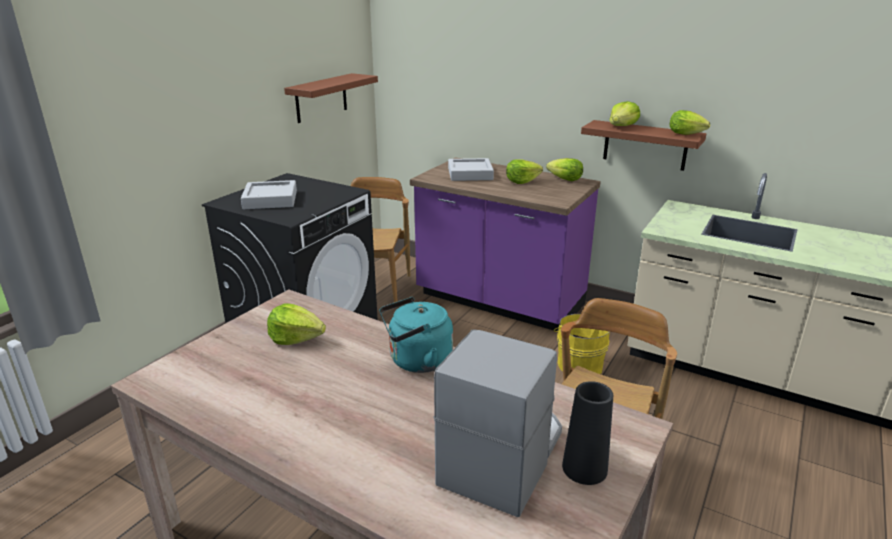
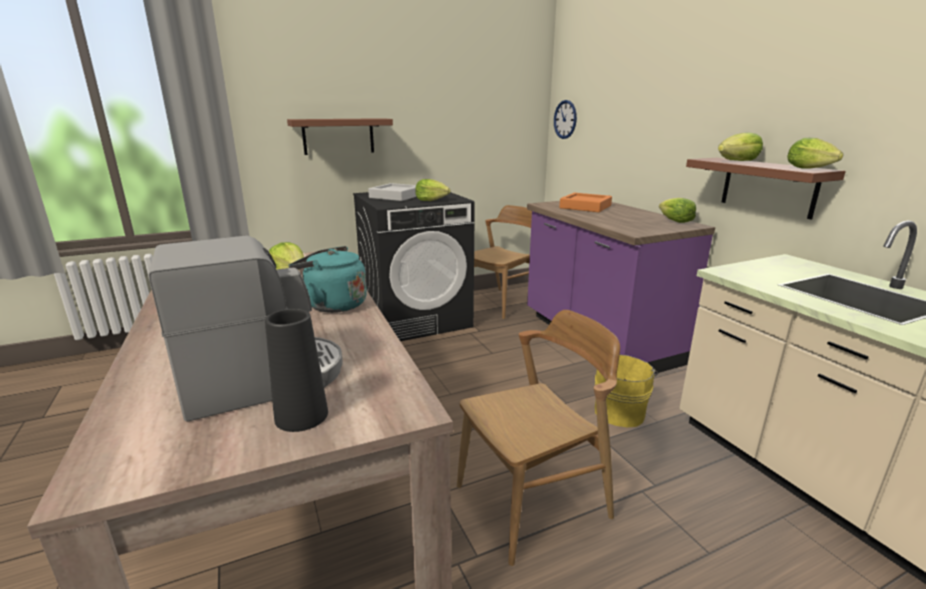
camera: 35 degrees right, 5 degrees down
brown shelf [284,73,378,123] -> brown shelf moved to [287,118,393,155]
grey tray [448,158,494,181] -> orange tray [559,193,612,212]
lettuce [506,159,543,184] -> lettuce moved to [415,179,450,201]
none -> wall clock [554,100,577,139]

